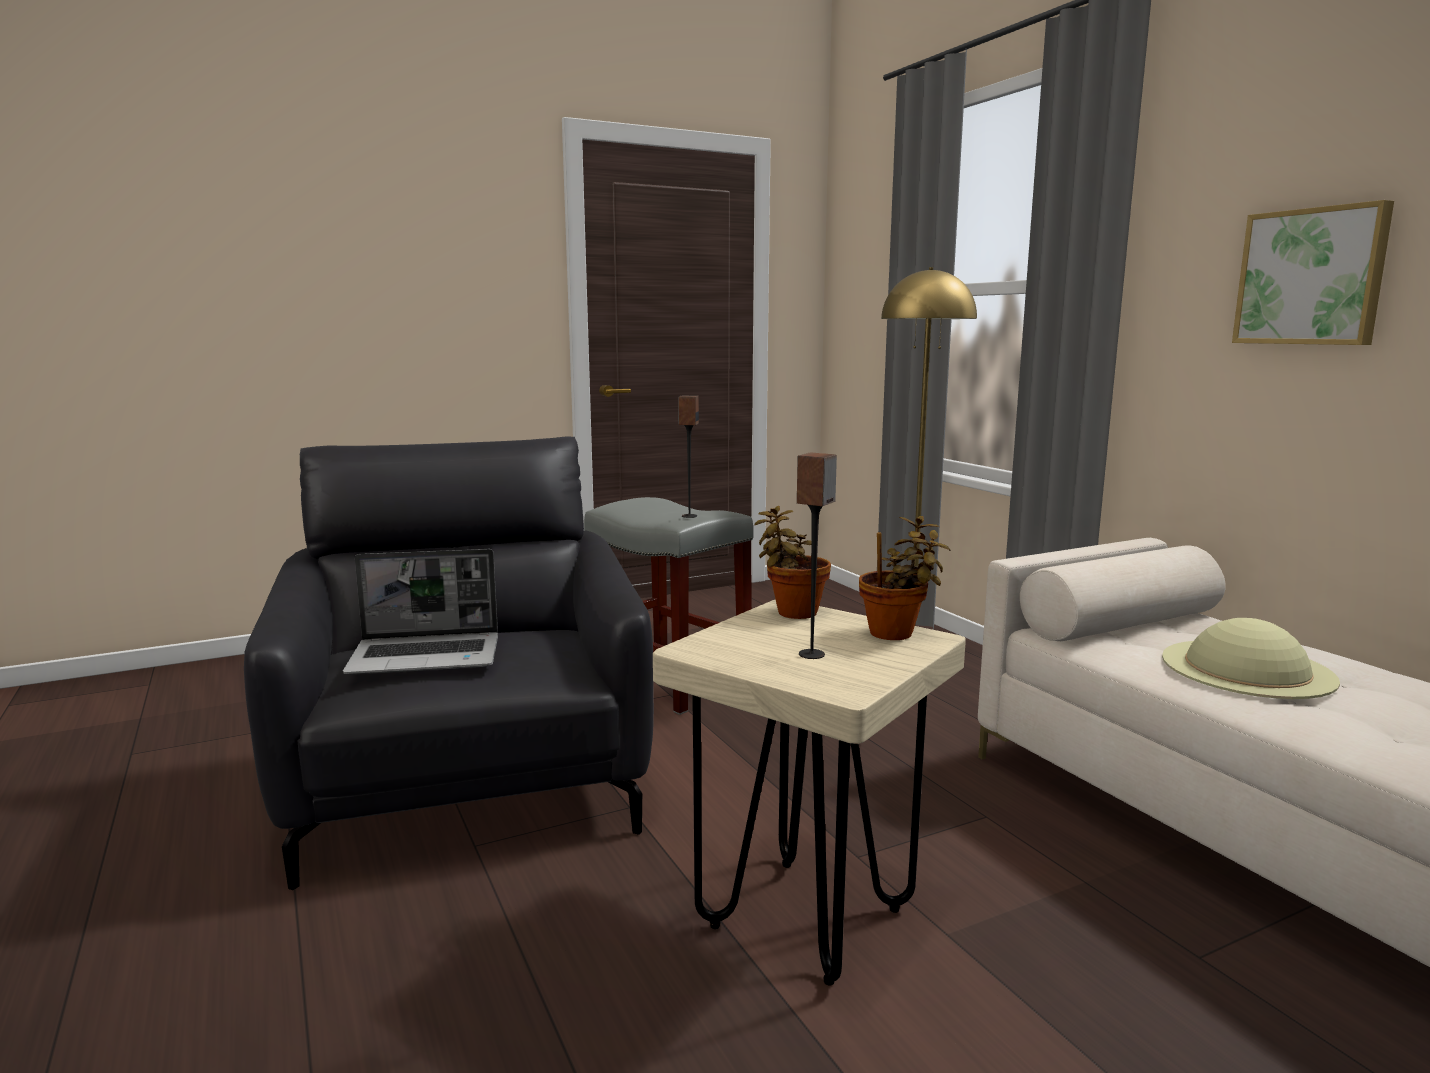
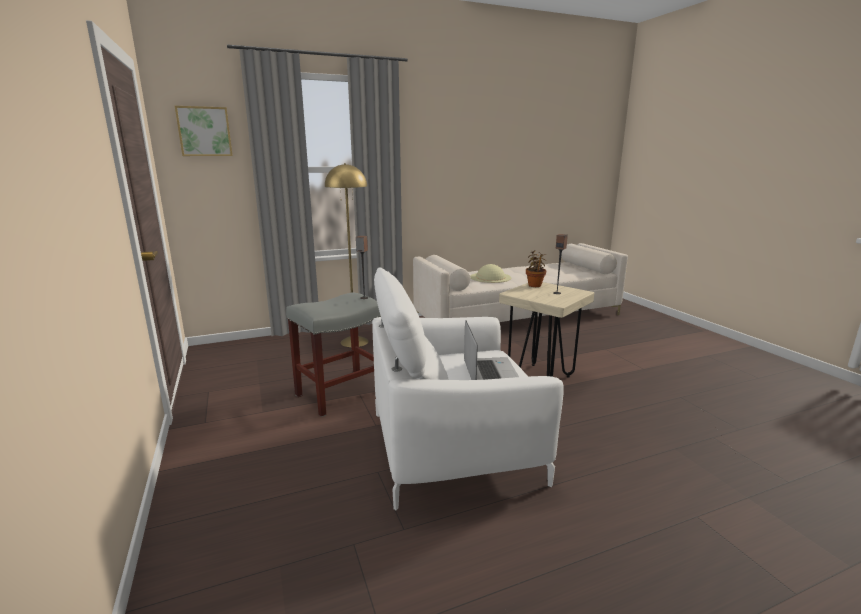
camera: 85 degrees left, 5 degrees up
black armchair [244,436,654,890] -> white armchair [372,267,564,510]
potted plant [754,506,831,619] -> none
picture [1232,200,1394,345] -> picture moved to [175,106,233,156]

